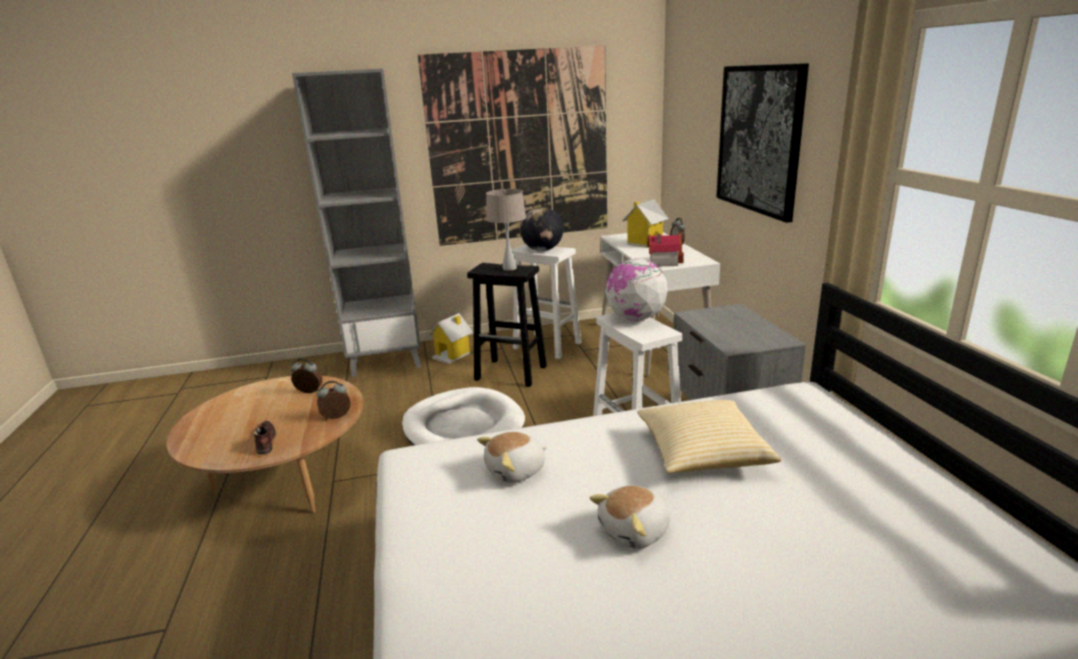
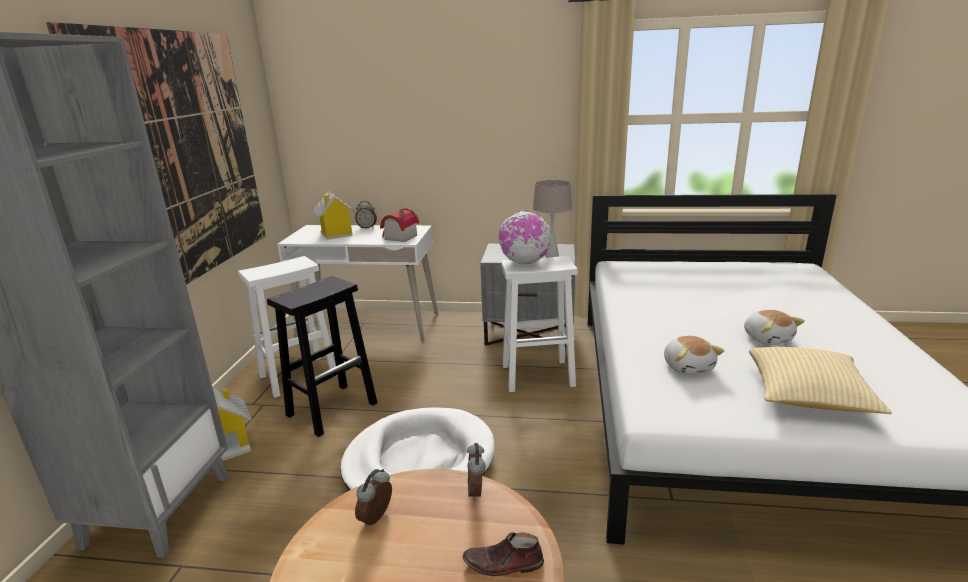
camera: 70 degrees left, 0 degrees up
beige table lamp [486,189,526,271] -> beige table lamp moved to [533,180,572,258]
globe [520,207,563,251] -> none
pillow [637,400,781,473] -> pillow moved to [749,347,892,414]
picture [716,63,809,223] -> none

